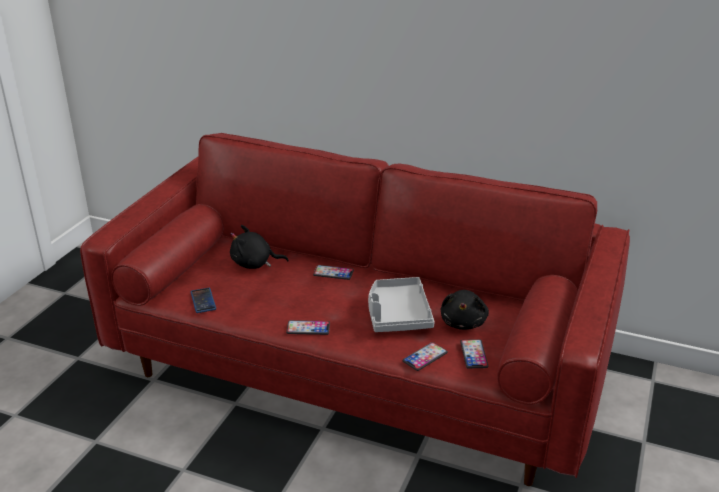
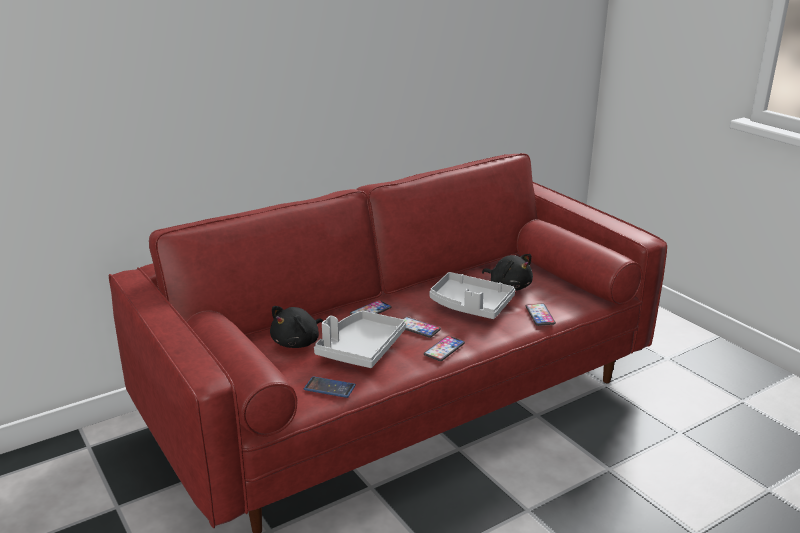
camera: 55 degrees left, 5 degrees down
phone [460,339,488,368] -> phone moved to [404,317,441,338]
none -> grey tray [314,311,406,368]

